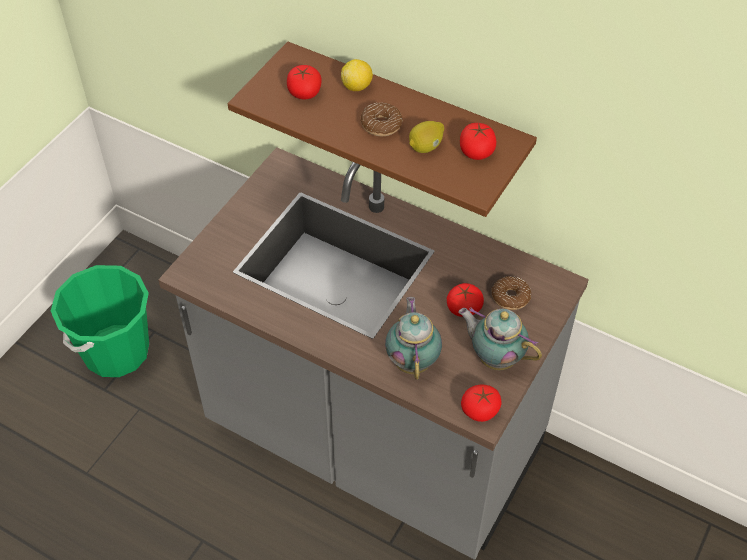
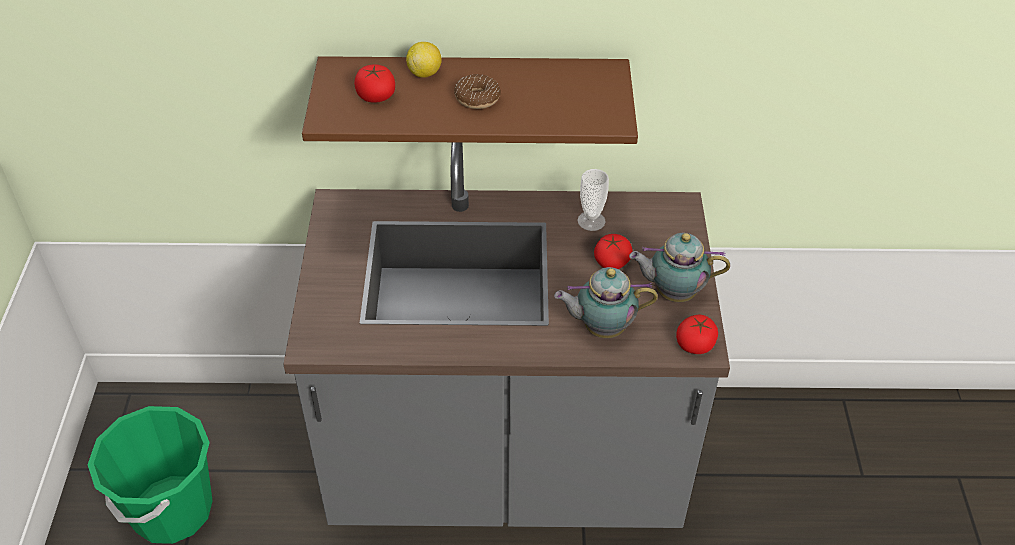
camera: 30 degrees left, 5 degrees down
teapot [385,297,442,380] -> teapot turned 60 degrees counterclockwise [554,267,658,338]
lemon [409,121,444,153] -> none
tomato [460,123,496,160] -> none
donut [492,276,531,310] -> none
none -> cup [577,169,609,231]

